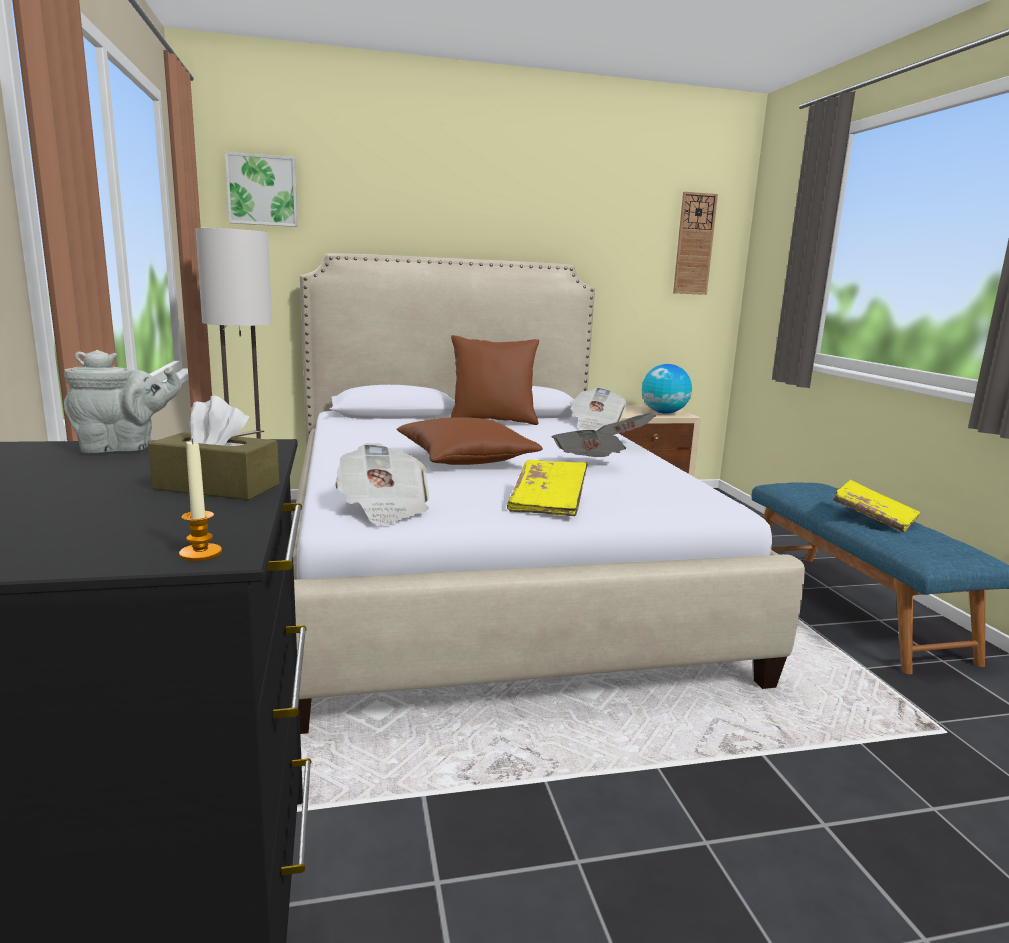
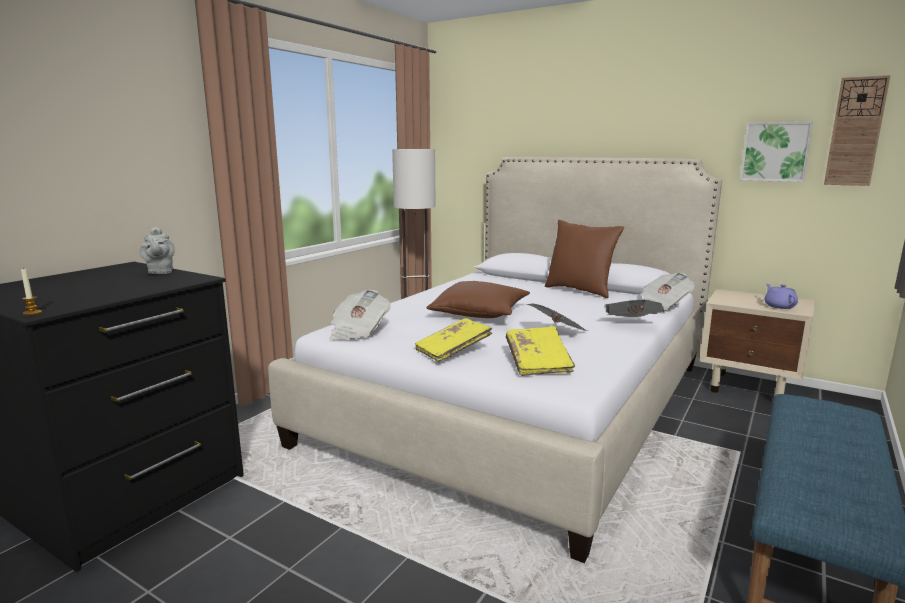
camera: 45 degrees right, 0 degrees up
grey teapot [64,350,182,453] -> grey teapot turned 45 degrees clockwise [139,227,175,274]
brown tissue box [148,395,279,500] -> none
picture [225,152,298,227] -> picture moved to [740,121,813,182]
globe [641,364,692,414] -> purple teapot [764,284,798,309]
yellow book [833,480,920,533] -> yellow book moved to [506,326,575,376]

